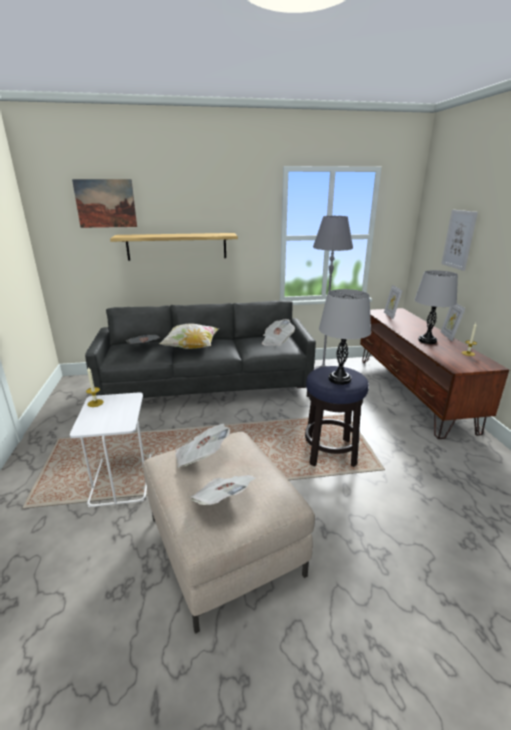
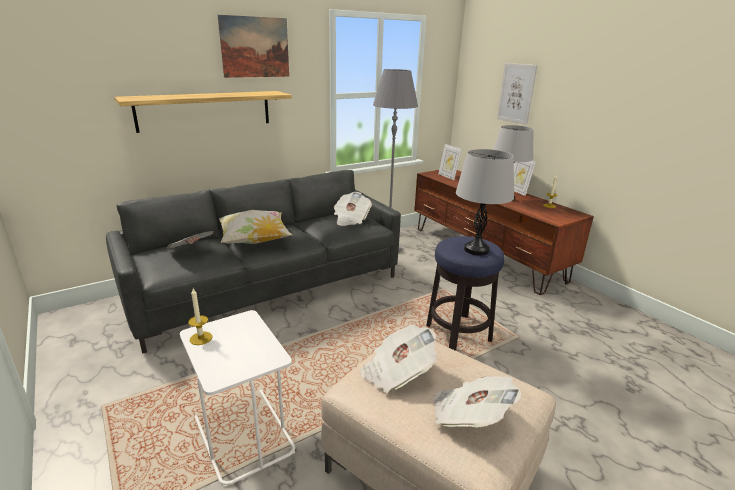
camera: 25 degrees left, 0 degrees up
picture [72,179,137,228] -> picture moved to [218,15,289,78]

